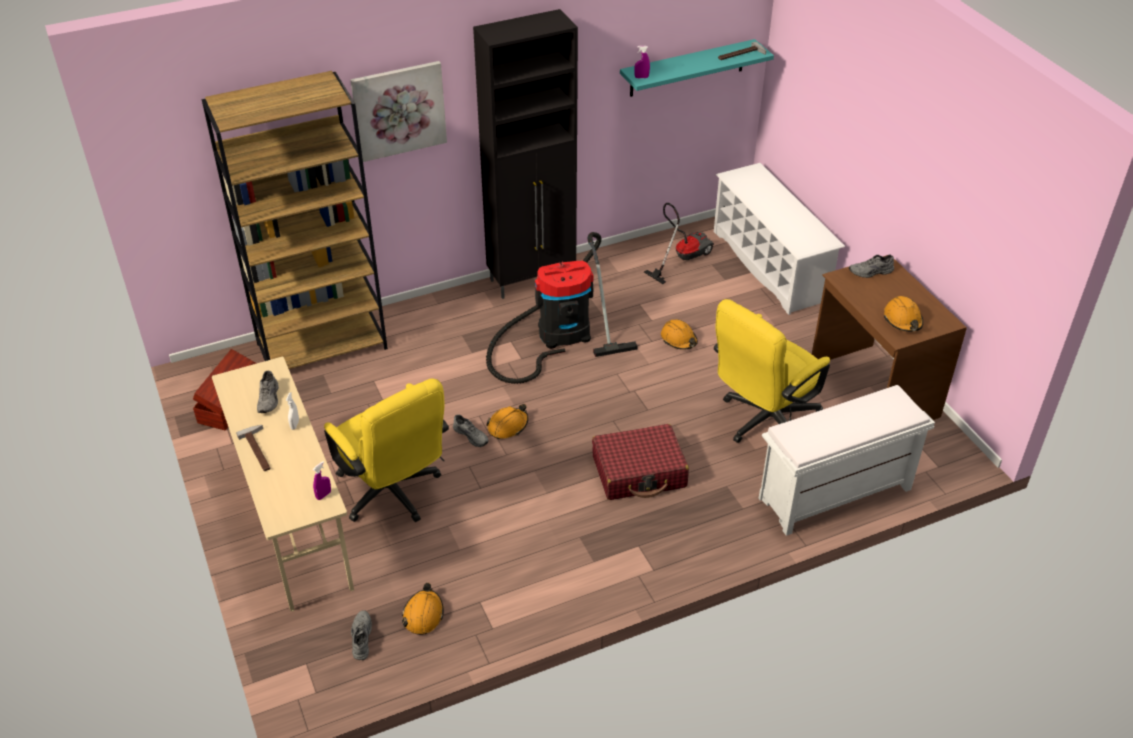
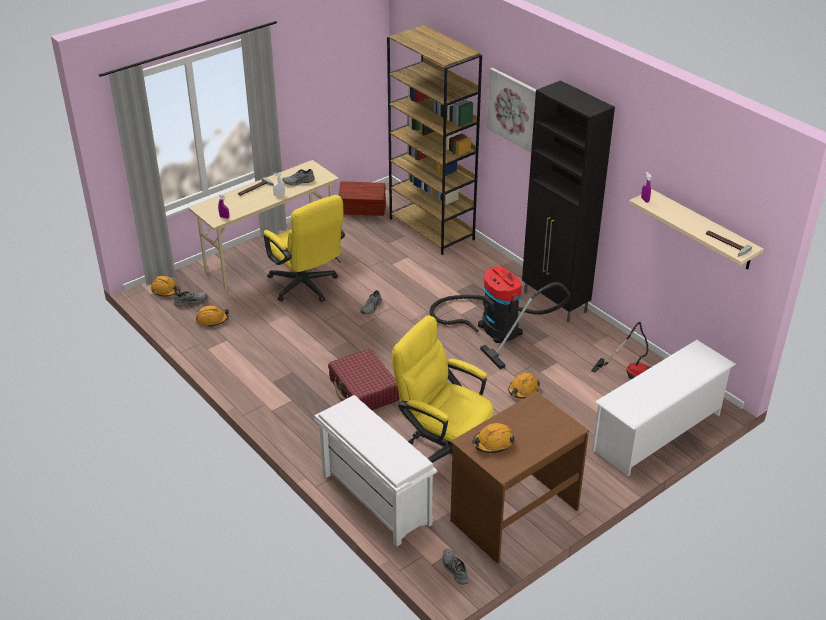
camera: 75 degrees right, 5 degrees down
yellow office chair [324,379,449,522] -> yellow office chair turned 75 degrees counterclockwise [264,195,345,302]
orange hard hat [486,404,528,439] -> orange hard hat moved to [151,276,180,297]
turquoise shelf [620,39,774,97] -> beige shelf [629,189,764,269]
grey shoe [849,255,894,278] -> grey shoe moved to [442,549,469,584]

